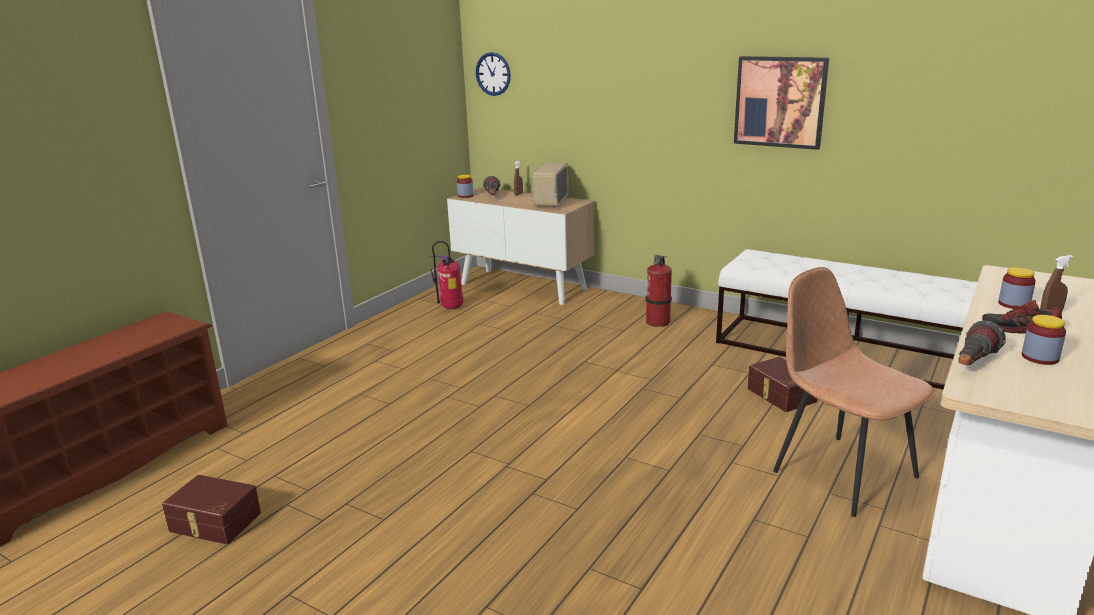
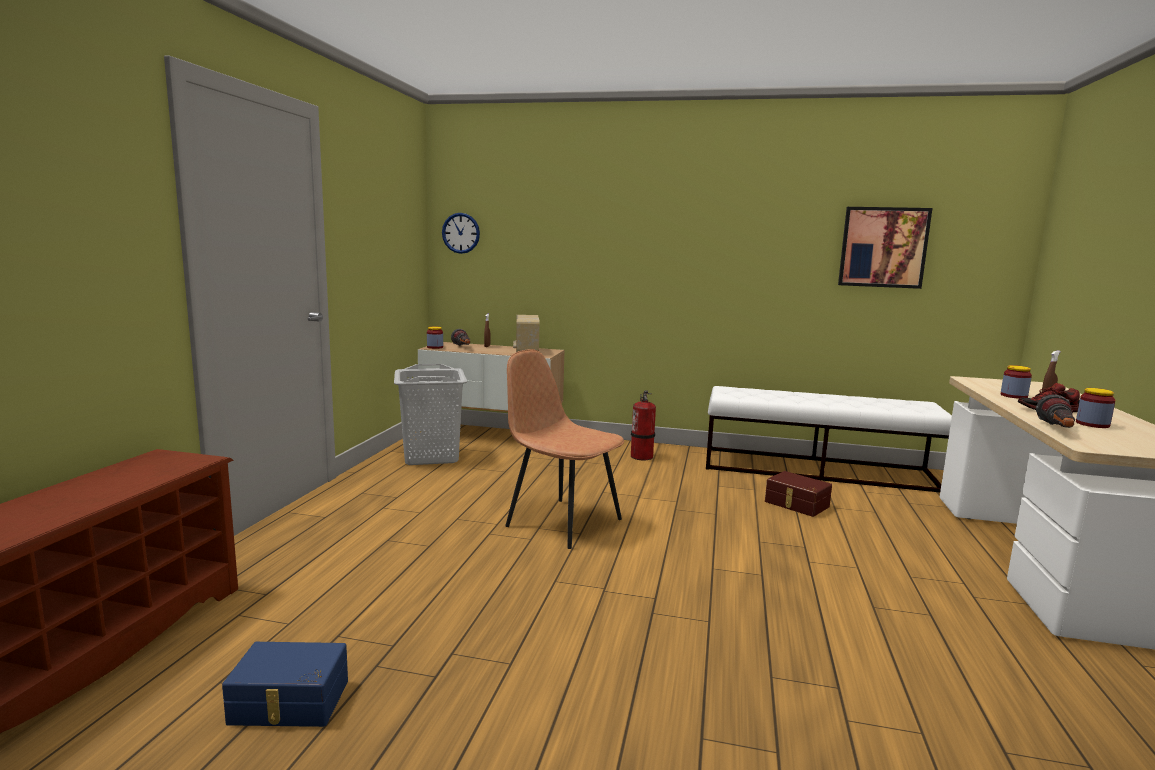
camera: 20 degrees left, 10 degrees down
brown storage box [162,475,261,544] -> blue storage box [222,642,348,727]
fire extinguisher [430,241,463,309] -> grey laundry basket [394,364,467,465]
picture [734,56,829,150] -> picture moved to [838,207,932,289]
brown chair [773,267,934,517] -> brown chair moved to [505,349,624,549]

